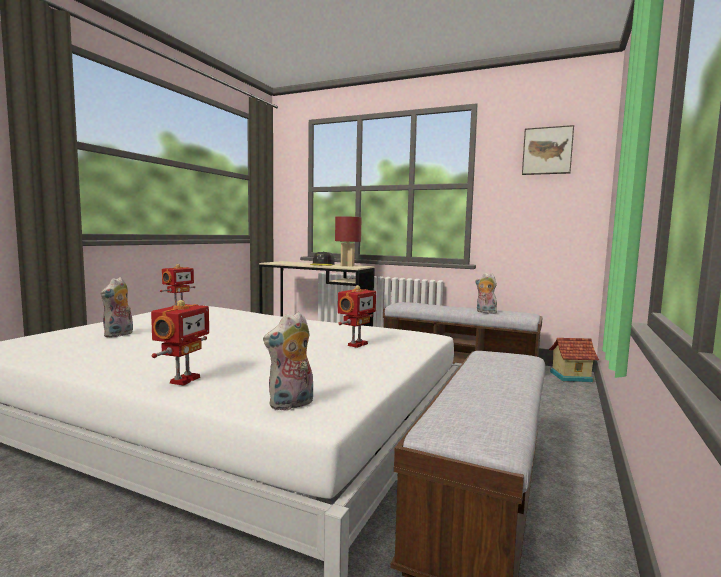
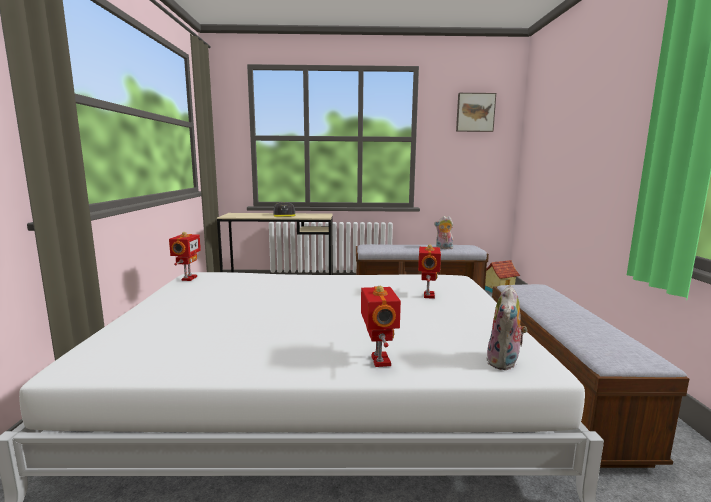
camera: 25 degrees left, 5 degrees up
plush toy [100,277,133,338] -> none
red table lamp [335,216,362,267] -> none

